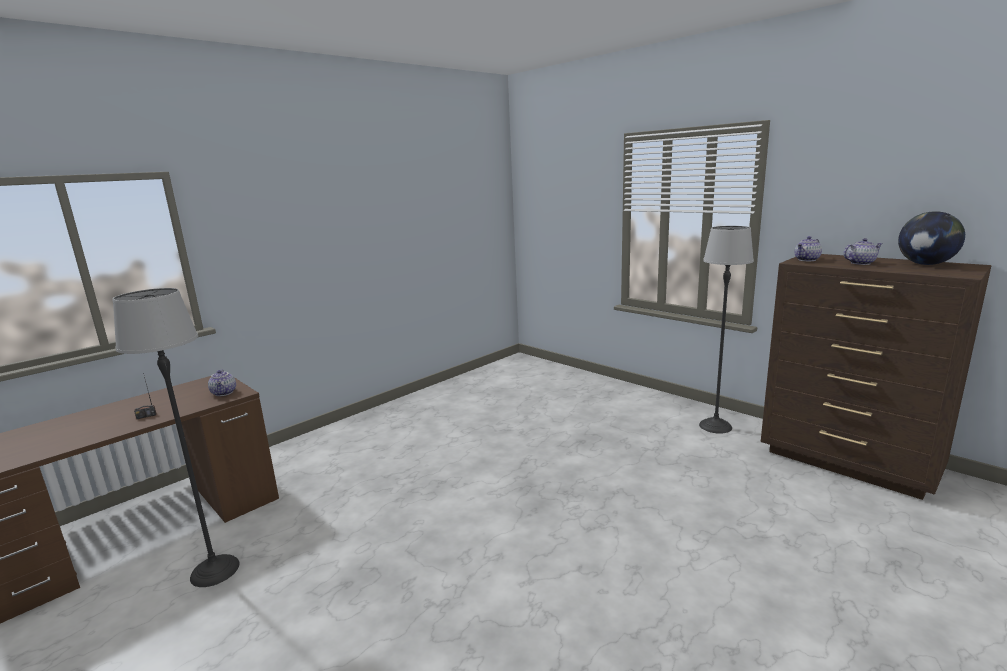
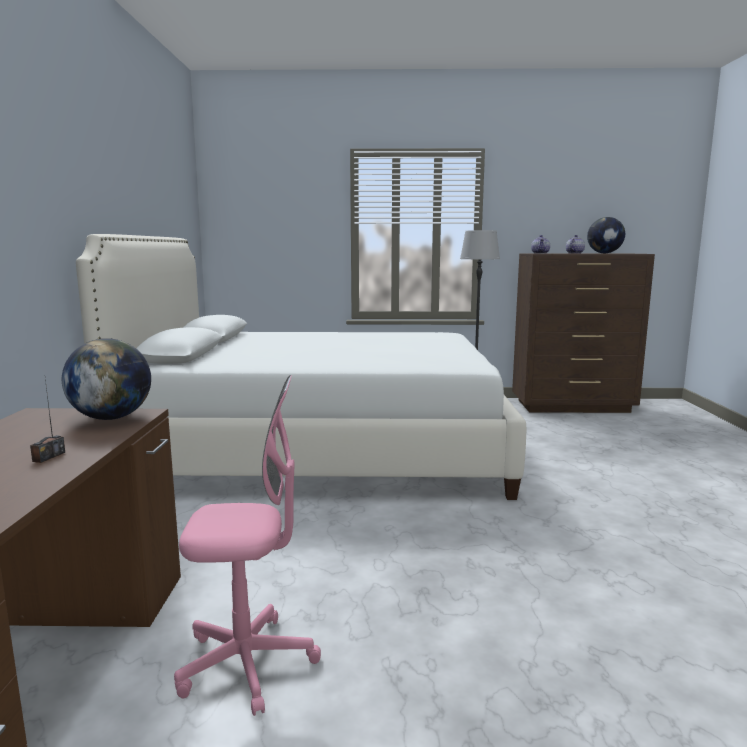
camera: 45 degrees left, 5 degrees down
floor lamp [113,288,239,587] -> pink office chair [174,375,321,716]
teapot [208,369,236,396] -> globe [62,338,151,420]
none -> white bed [76,234,526,500]

